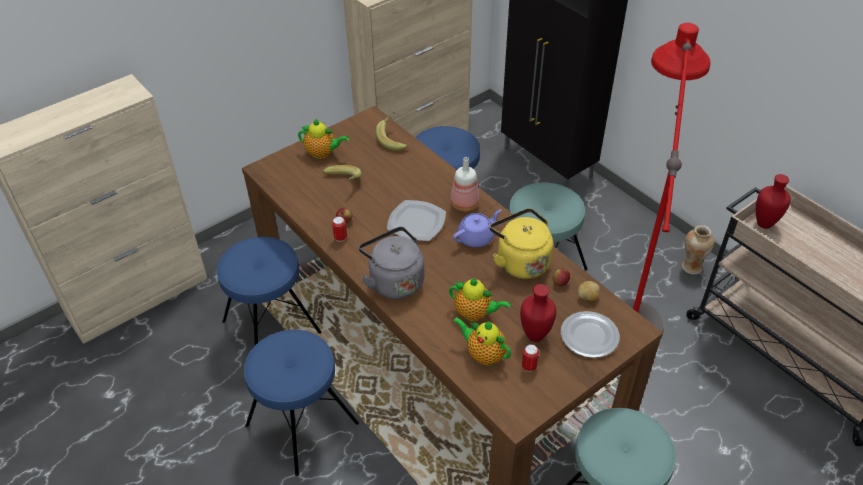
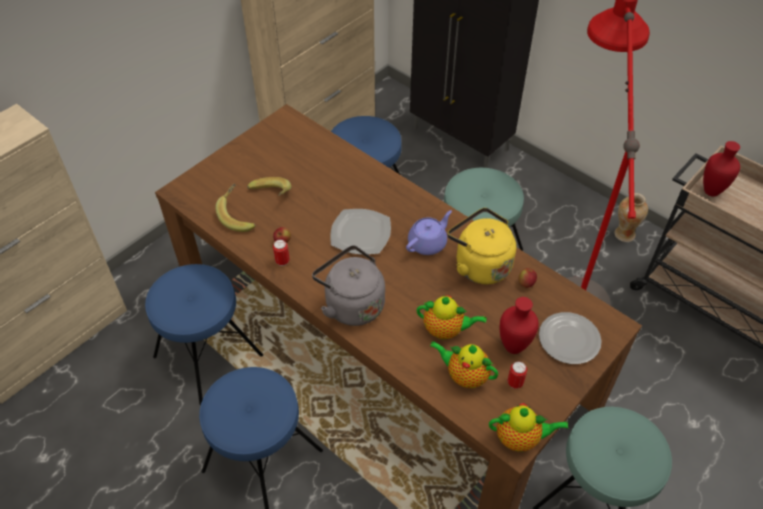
camera: 10 degrees left, 5 degrees up
teapot [298,119,349,159] -> teapot moved to [489,403,568,452]
banana [376,111,407,151] -> banana moved to [215,184,255,232]
bottle [450,157,480,212] -> none
potato [578,281,600,301] -> none

